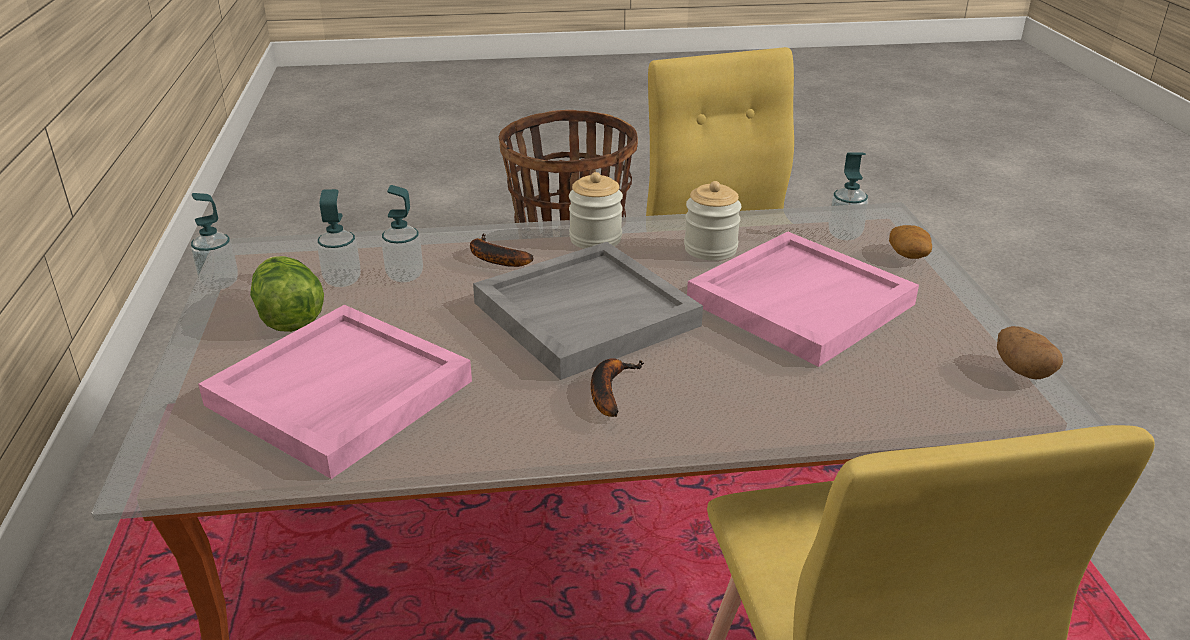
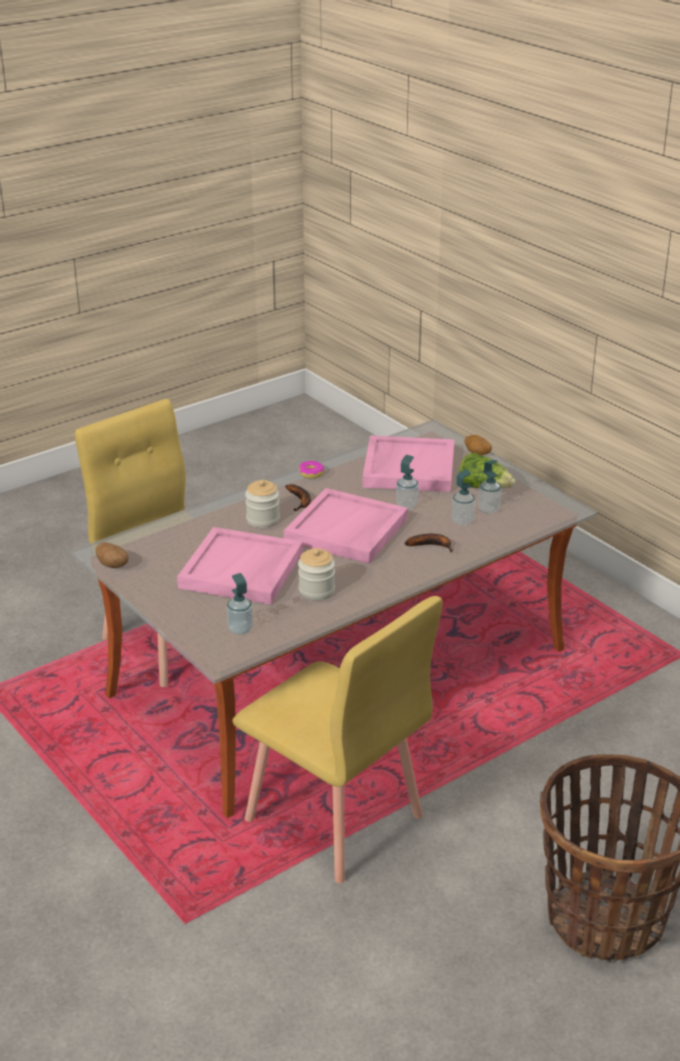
camera: 150 degrees right, 0 degrees up
soap dispenser [191,193,238,290] -> soap dispenser moved to [396,455,419,510]
grey tray [473,242,703,380] -> pink tray [284,488,408,564]
jar [569,172,623,249] -> jar moved to [245,480,280,528]
potato [889,225,932,259] -> potato moved to [465,435,492,455]
none -> donut [299,461,324,478]

